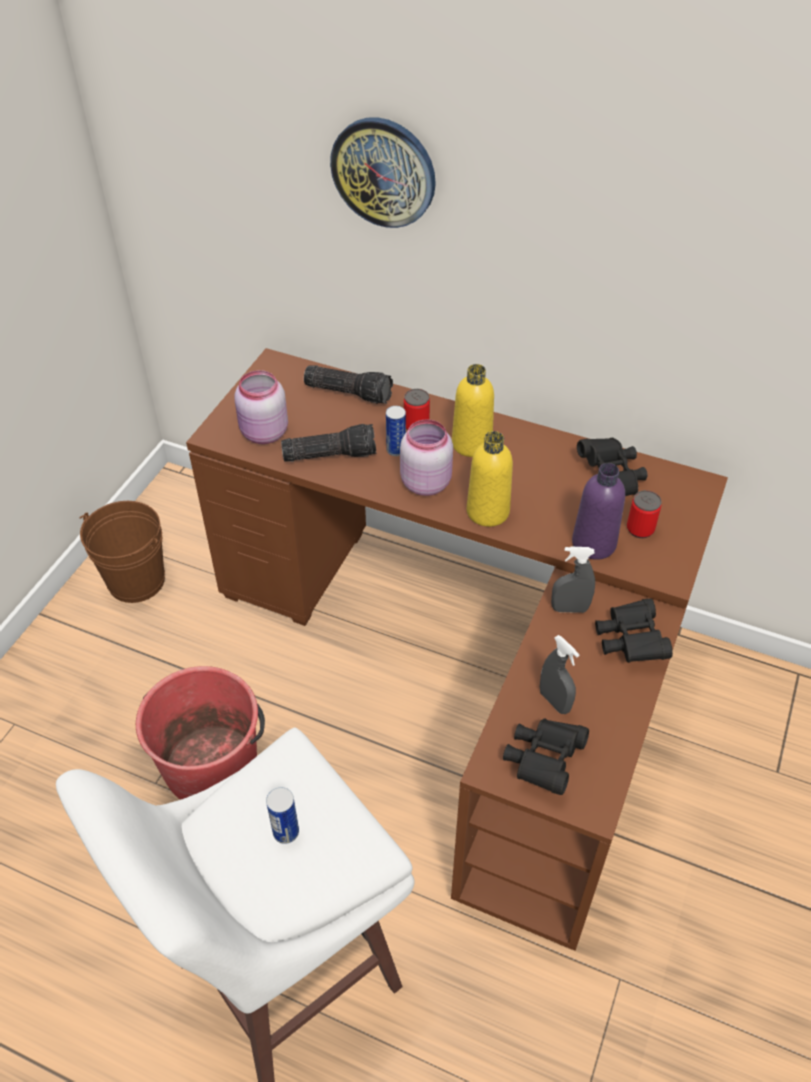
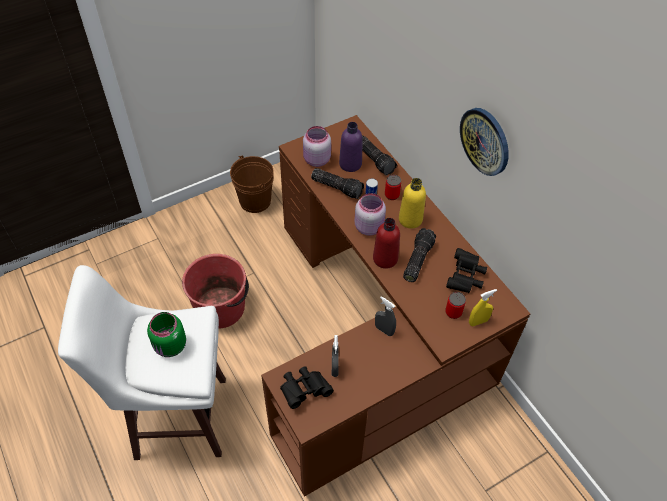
camera: 35 degrees right, 5 degrees up
can [266,787,299,844] -> green jar [147,312,186,357]
wall clock [330,117,436,228] -> wall clock moved to [460,108,509,176]
yellow bottle [467,431,513,527] -> red bottle [373,218,400,269]
purple bottle [572,463,625,560] -> purple bottle moved to [339,122,363,172]
black binoculars [595,598,673,663] -> none
none -> flashlight [403,228,436,282]
none -> yellow spray bottle [469,289,497,326]

